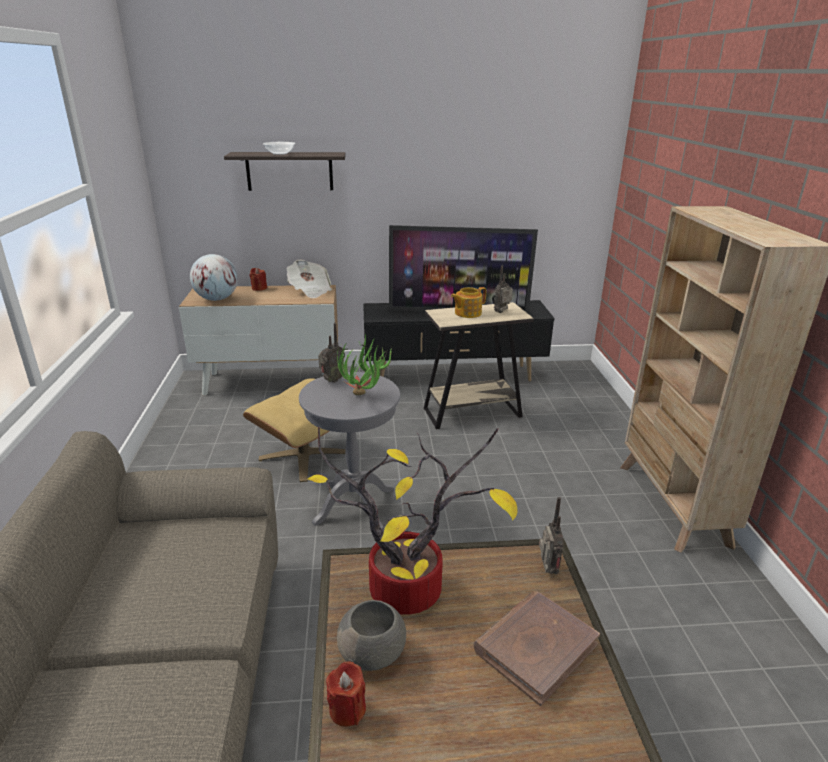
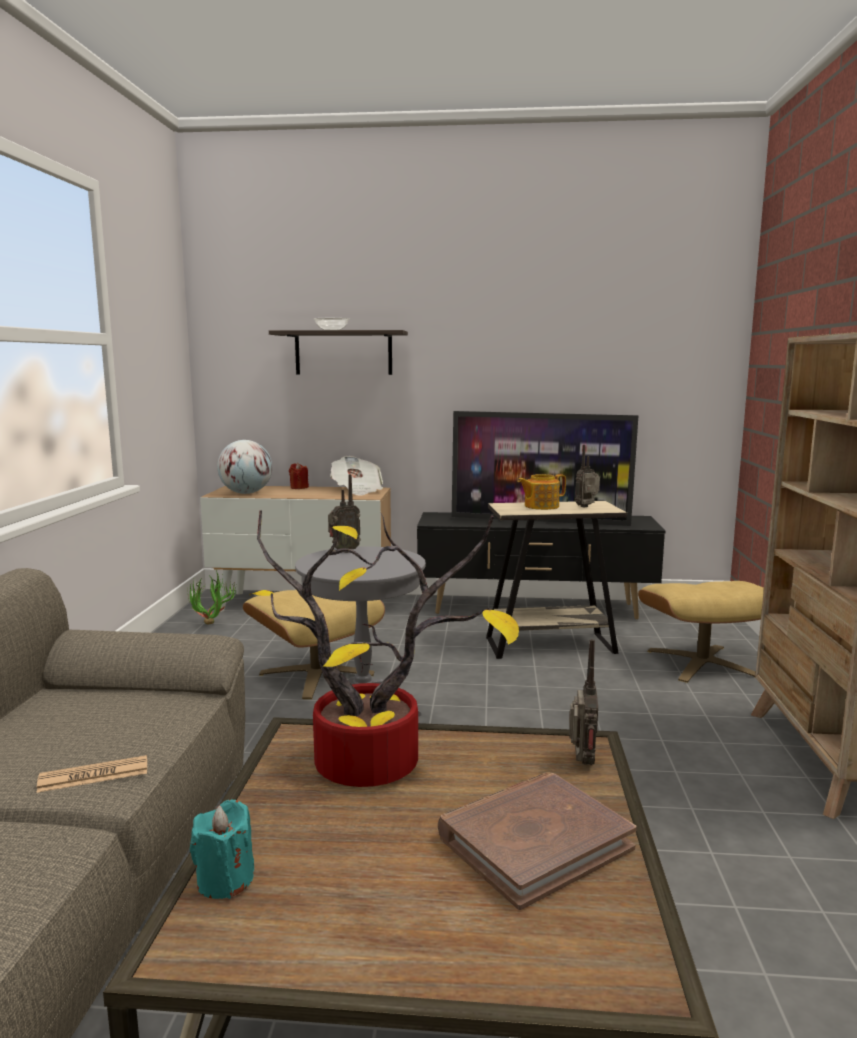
camera: 10 degrees right, 15 degrees down
red candle [326,661,366,727] -> turquoise candle [190,800,254,899]
potted plant [337,334,392,395] -> potted plant moved to [187,570,237,624]
grey bowl [337,600,406,671] -> none
none -> newspaper [37,755,147,793]
none -> beige ottoman [638,581,764,683]

